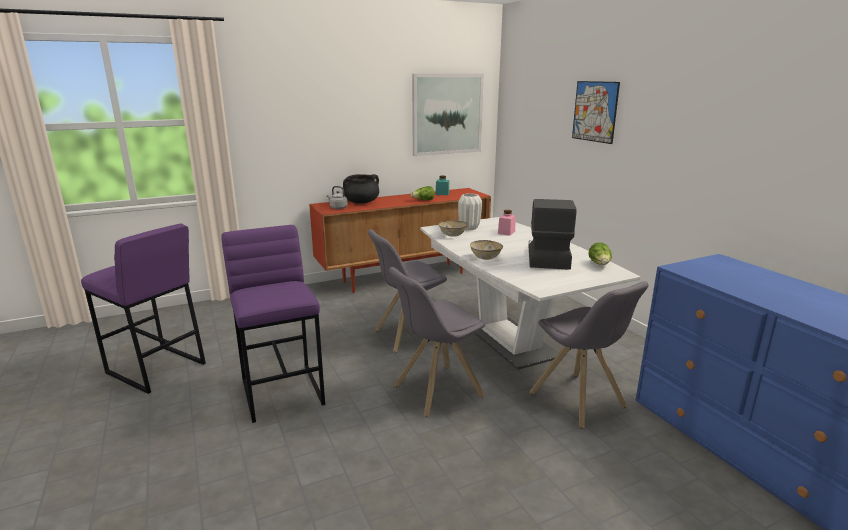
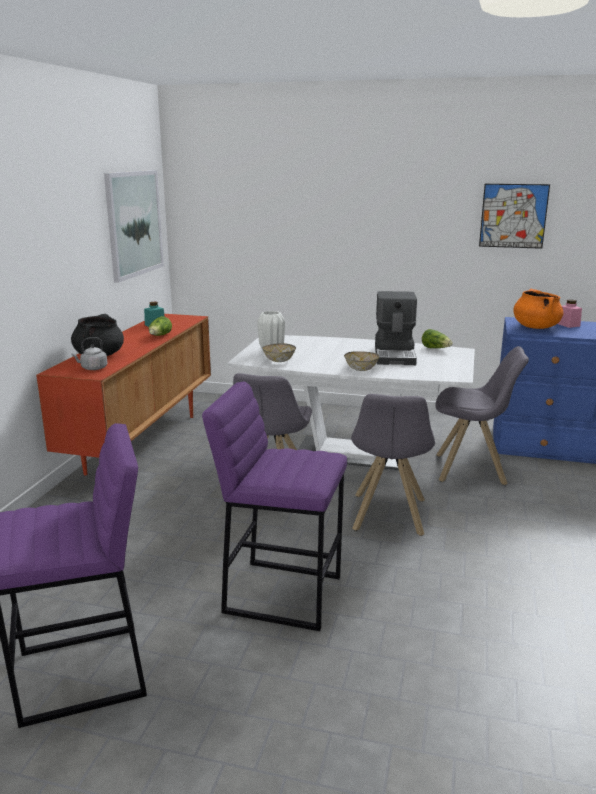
camera: 50 degrees left, 0 degrees up
pink jar [498,210,516,236] -> pink jar moved to [558,300,582,328]
coffee machine [529,199,577,270] -> coffee machine turned 135 degrees counterclockwise [375,291,417,365]
picture [572,81,620,144] -> picture moved to [479,184,550,249]
none -> orange cooking pot [513,289,564,329]

